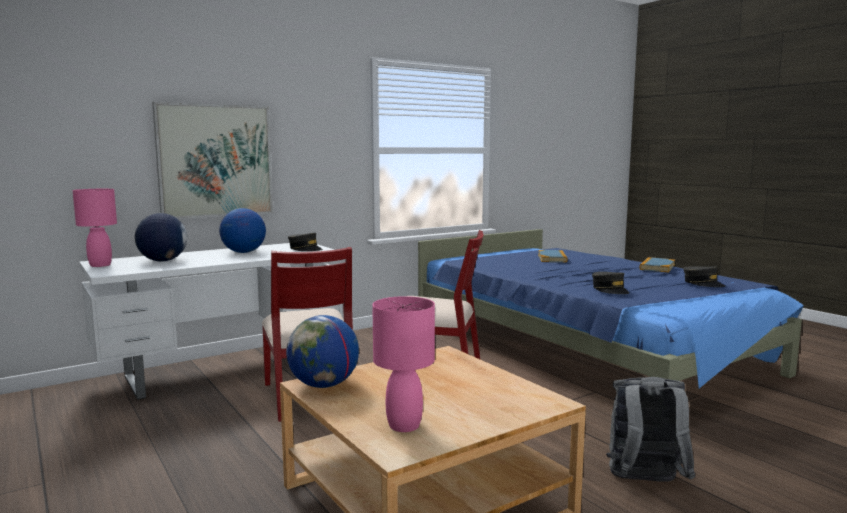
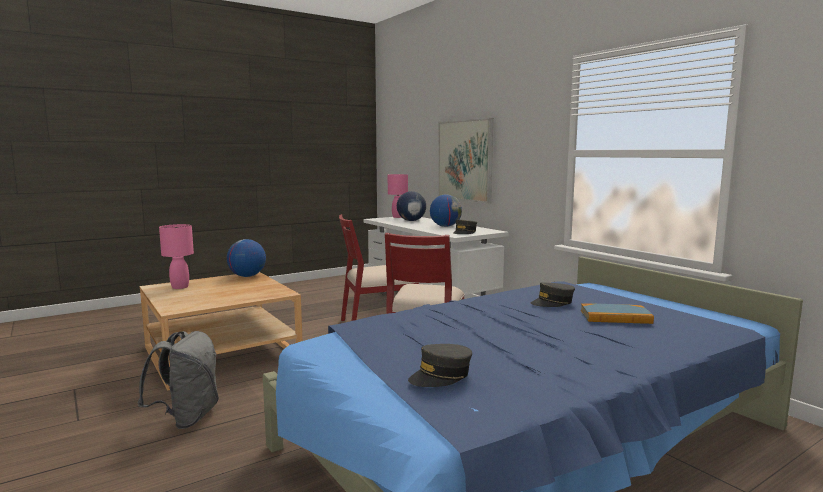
camera: 90 degrees right, 0 degrees up
grey cap [592,272,629,294] -> grey cap moved to [531,282,575,307]
book [640,257,675,273] -> none

